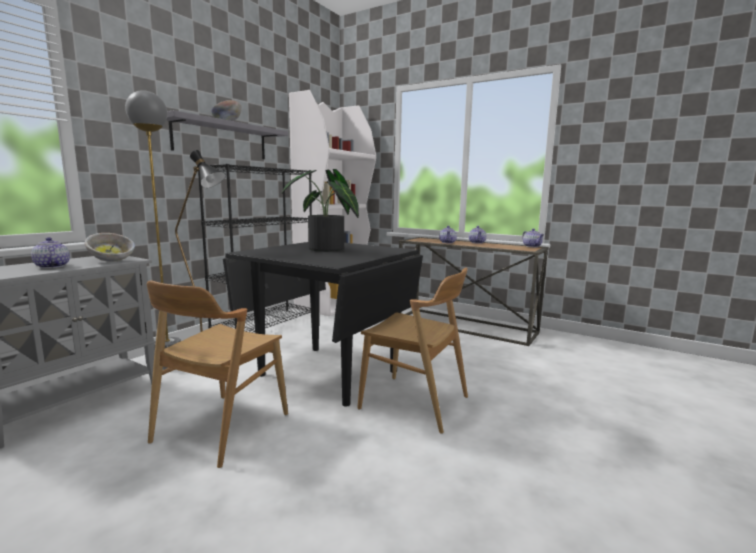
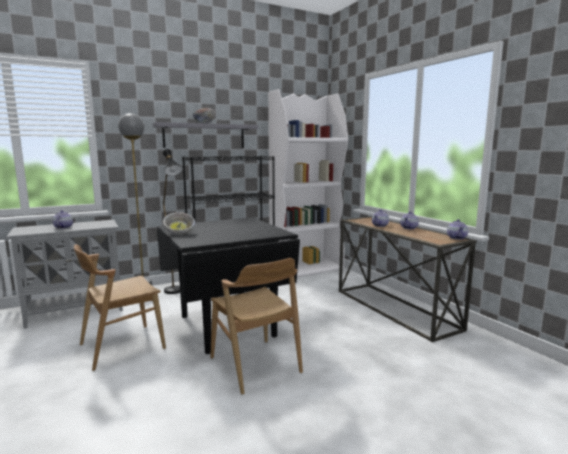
camera: 30 degrees right, 0 degrees up
bowl [85,233,135,262] -> bowl moved to [163,212,195,235]
potted plant [281,169,359,252] -> none

